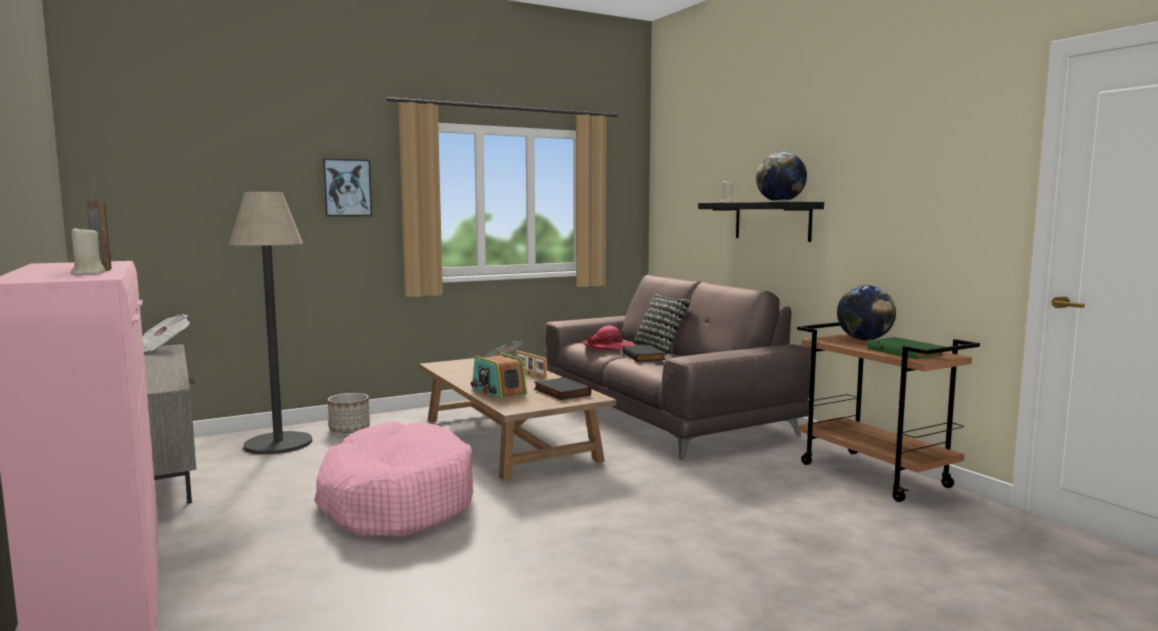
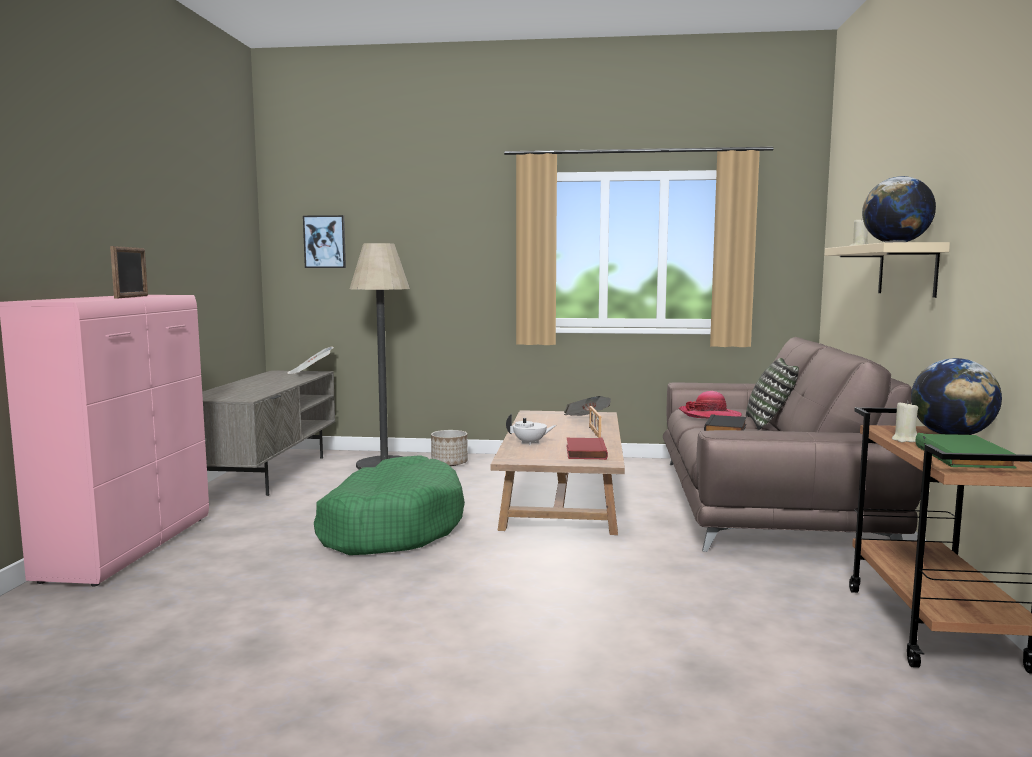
camera: 35 degrees right, 0 degrees up
beige candle [70,226,105,275] -> beige candle moved to [892,401,918,442]
pink dog bed [314,421,473,537] -> green dog bed [314,455,465,555]
picture [323,158,372,217] -> picture moved to [303,215,346,268]
radio [471,353,527,399] -> white teapot [506,414,556,445]
black book [534,377,591,400] -> red book [566,437,608,460]
black shelf [698,202,824,242] -> beige shelf [824,242,950,298]

